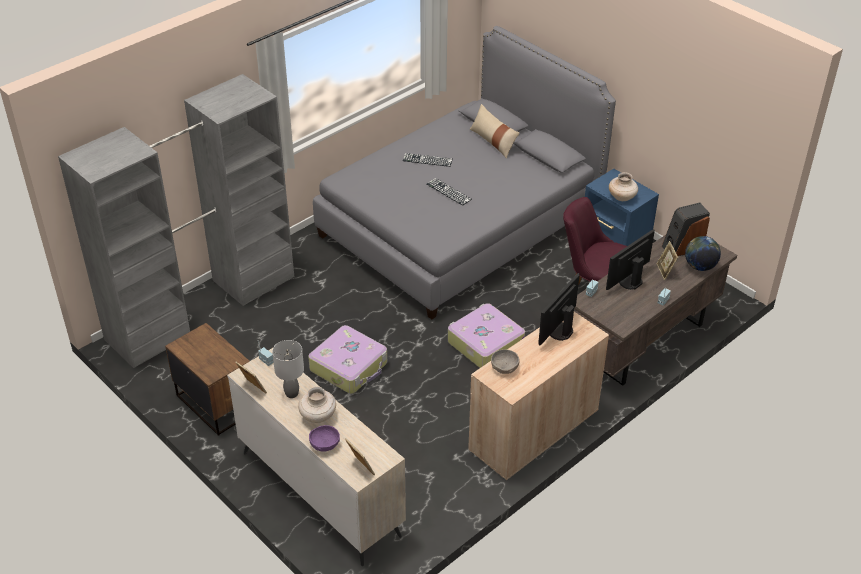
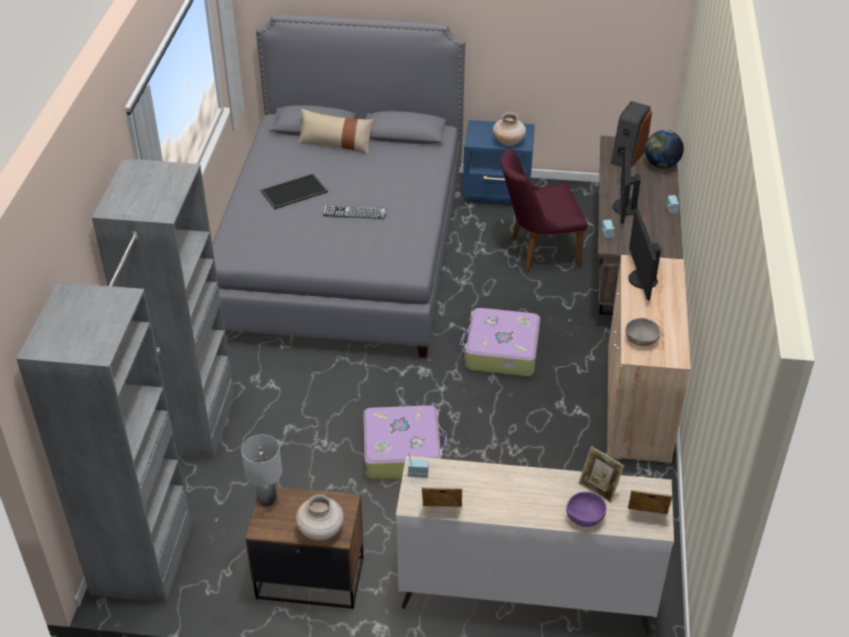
camera: 40 degrees left, 0 degrees up
grey table lamp [272,340,304,398] -> grey table lamp moved to [241,435,282,506]
beige vase [298,387,336,423] -> beige vase moved to [296,494,344,540]
keyboard [403,153,453,167] -> tray [261,174,328,209]
picture frame [656,241,678,280] -> picture frame moved to [578,446,624,503]

